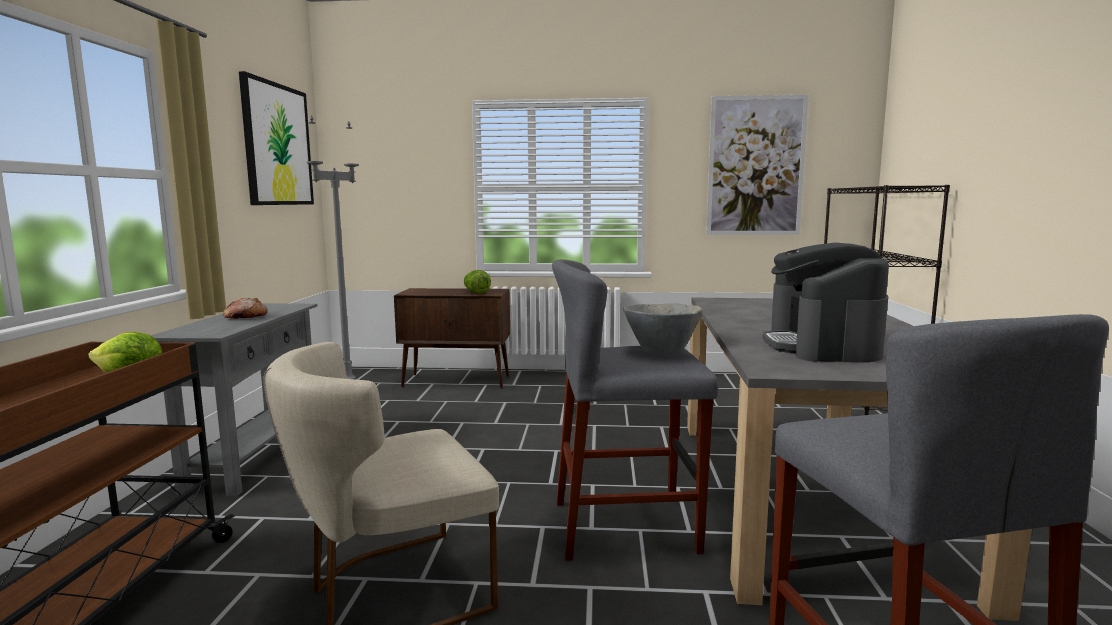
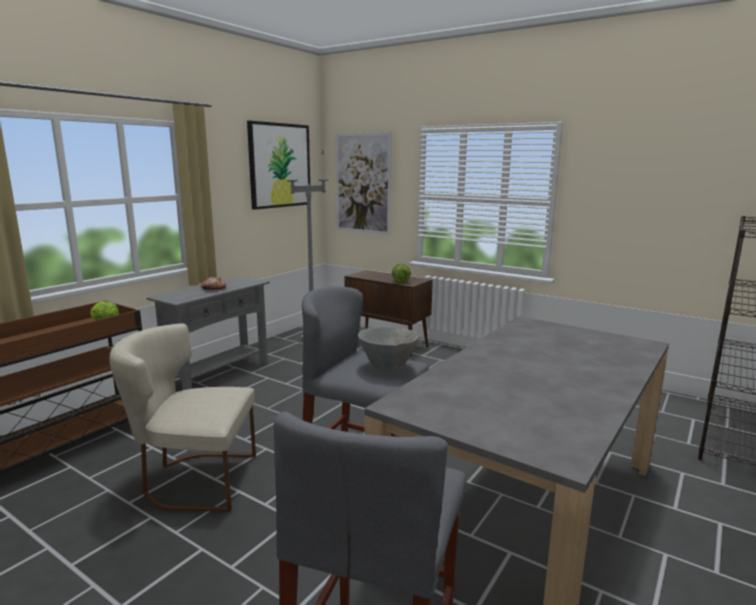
camera: 30 degrees right, 5 degrees up
picture [706,95,809,235] -> picture moved to [335,132,392,235]
coffee machine [762,243,889,363] -> none

